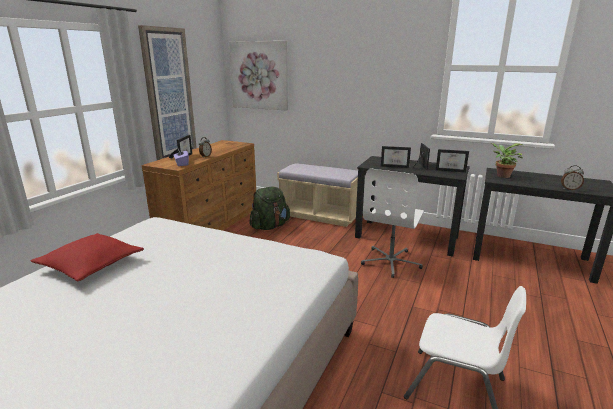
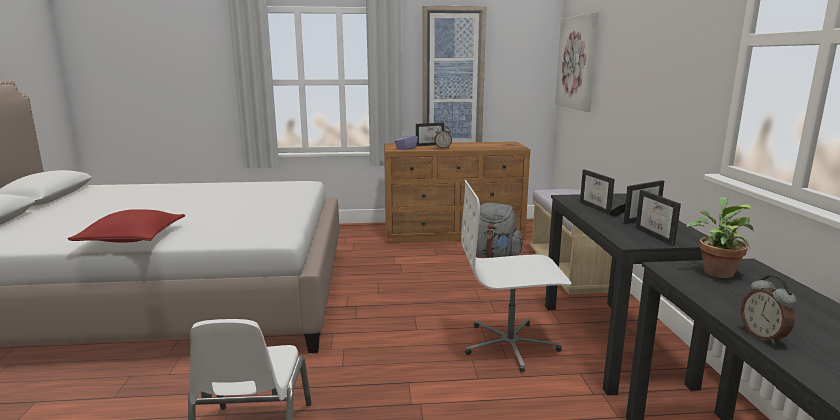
camera: 60 degrees right, 5 degrees down
red pillow [30,233,144,281] -> red pillow moved to [68,209,185,242]
green backpack [249,187,290,230] -> grey backpack [476,203,524,258]

